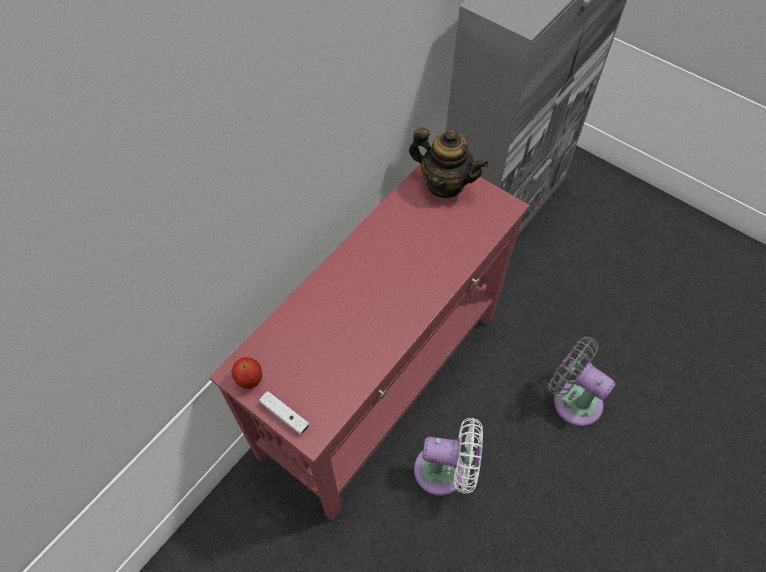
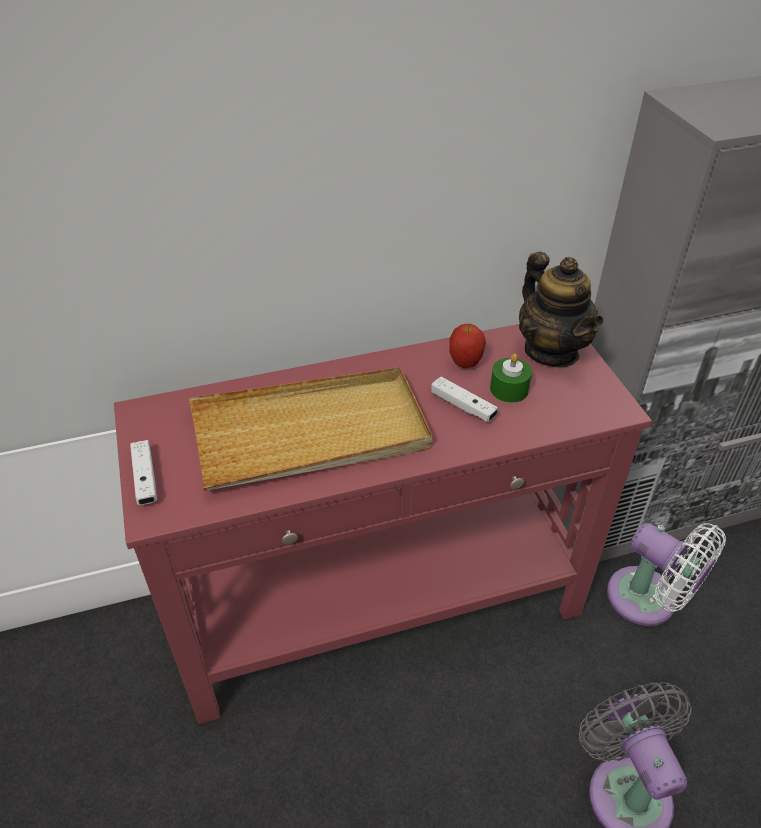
camera: 35 degrees right, 15 degrees down
apple [231,357,263,389] -> apple moved to [449,324,486,368]
white fan [414,418,483,496] -> white fan moved to [607,523,726,626]
none -> beige tray [189,367,432,491]
none -> white game controller [431,377,498,422]
none -> green candle [490,354,532,403]

